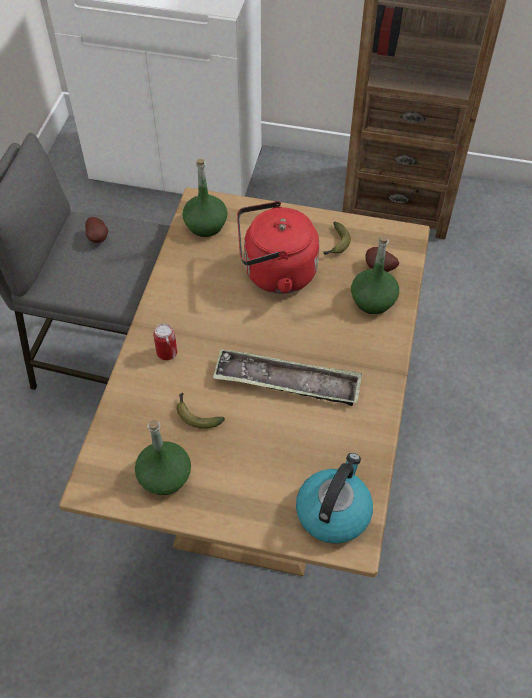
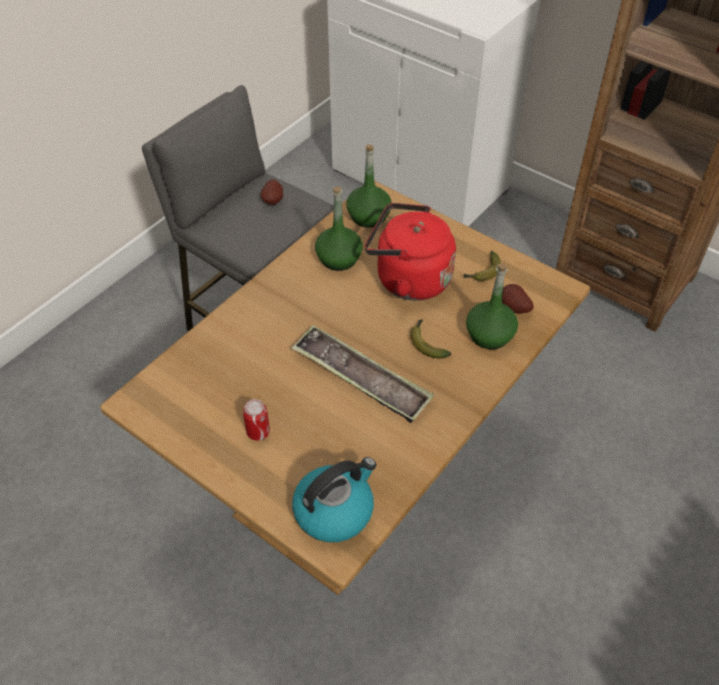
camera: 25 degrees right, 5 degrees down
green bottle [135,420,191,495] -> green bottle moved to [315,186,363,271]
can [153,323,178,360] -> can moved to [243,399,270,441]
banana [177,393,225,429] -> banana moved to [410,319,451,359]

